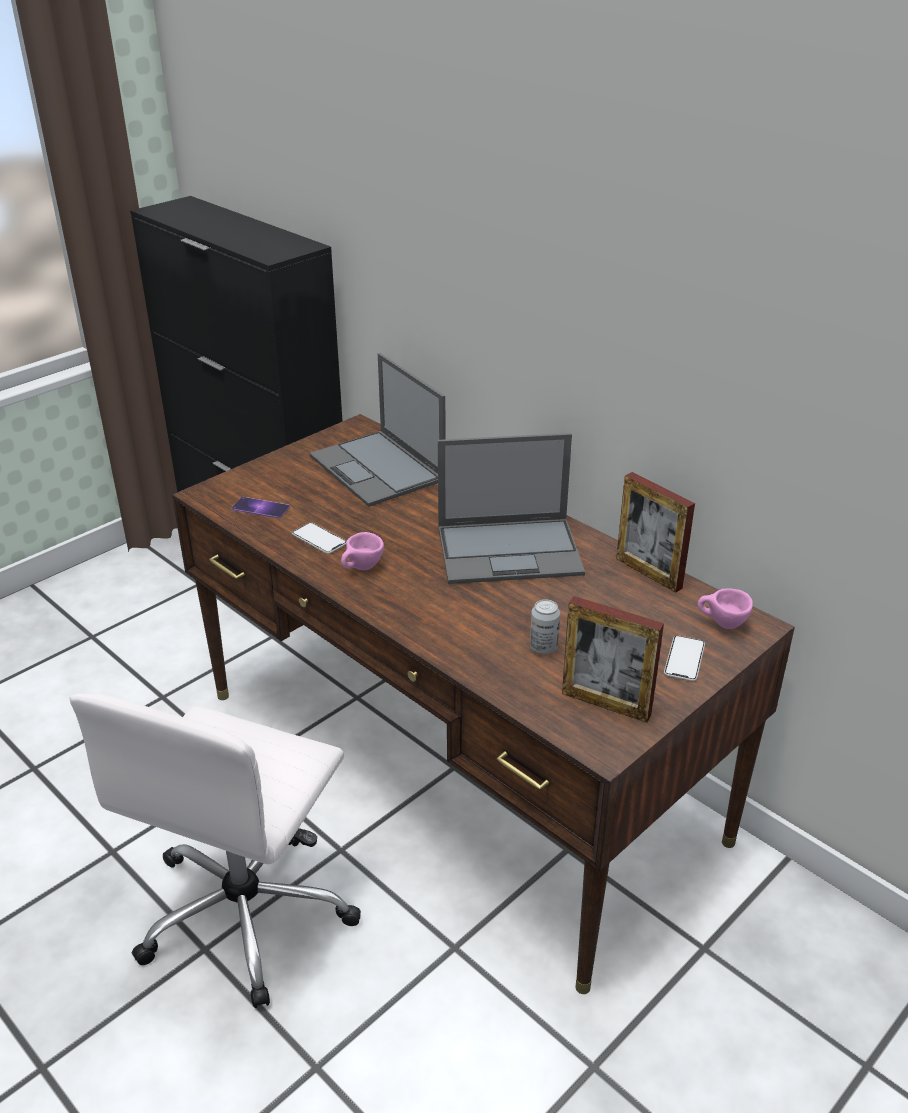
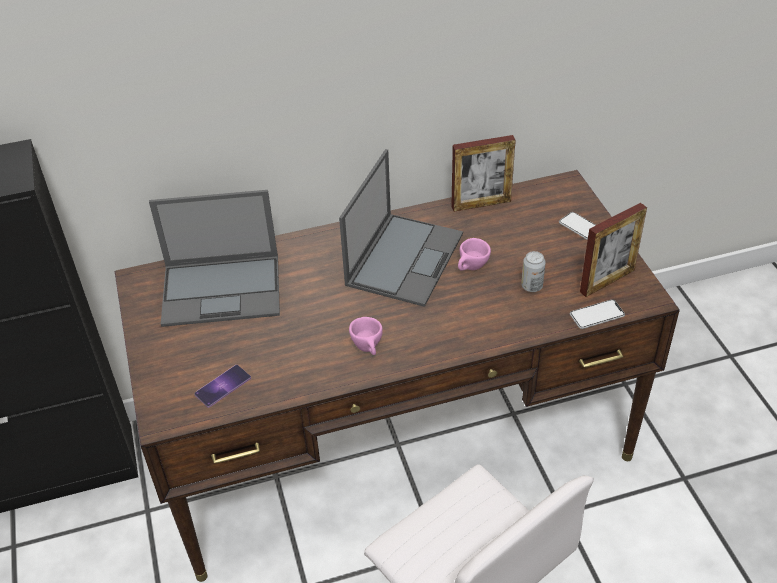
camera: 60 degrees left, 10 degrees up
phone [292,523,347,554] -> phone moved to [570,299,625,329]
pink cup [698,588,753,629] -> pink cup moved to [458,238,491,271]

